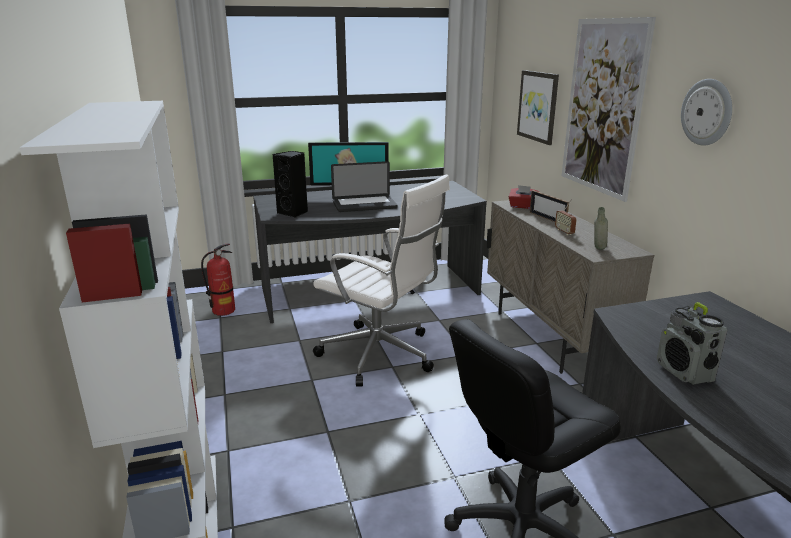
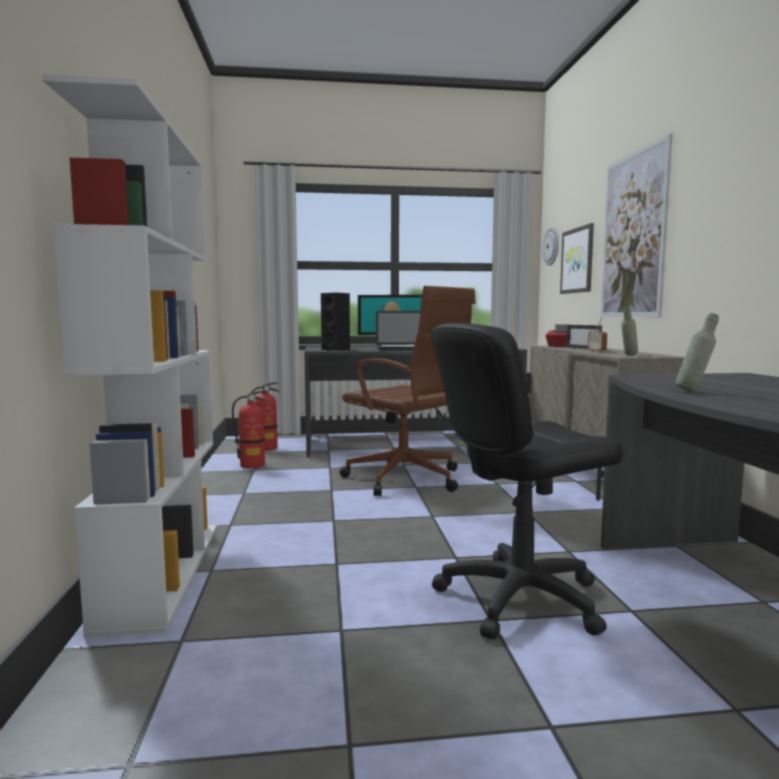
camera: 10 degrees right, 15 degrees down
white office chair [313,174,450,387] -> brown office chair [339,286,476,496]
radio [657,302,728,385] -> grey bottle [675,313,719,392]
wall clock [681,79,732,146] -> wall clock moved to [543,227,559,266]
none -> fire extinguisher [232,391,268,469]

